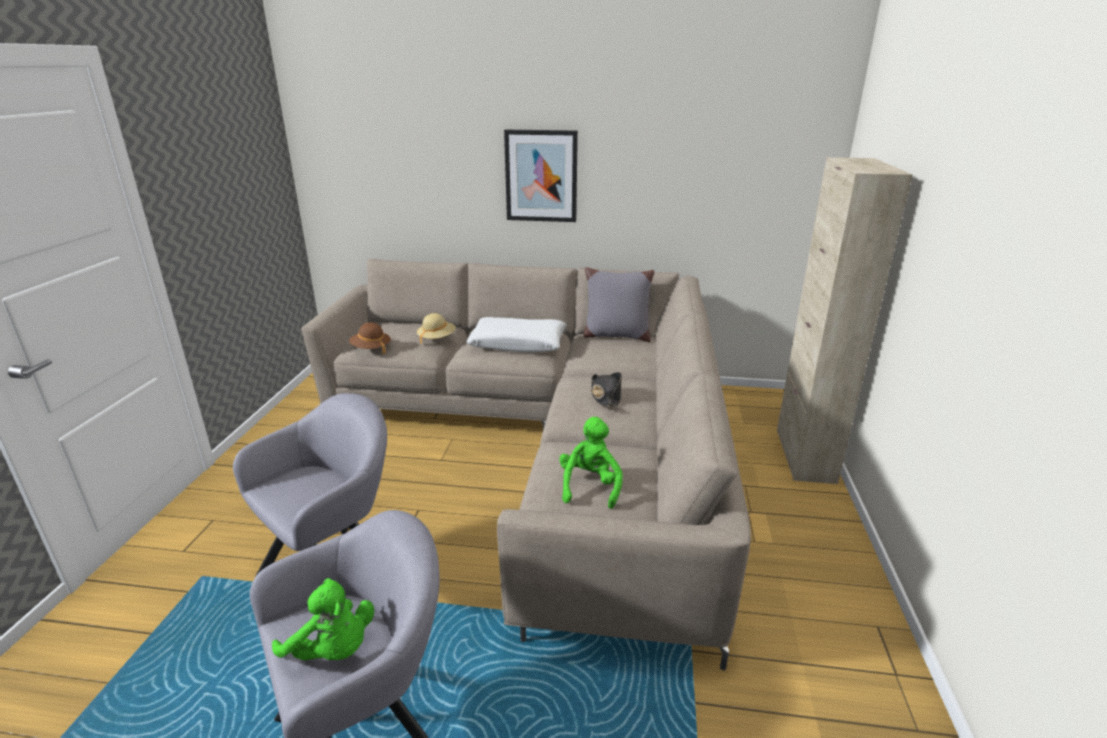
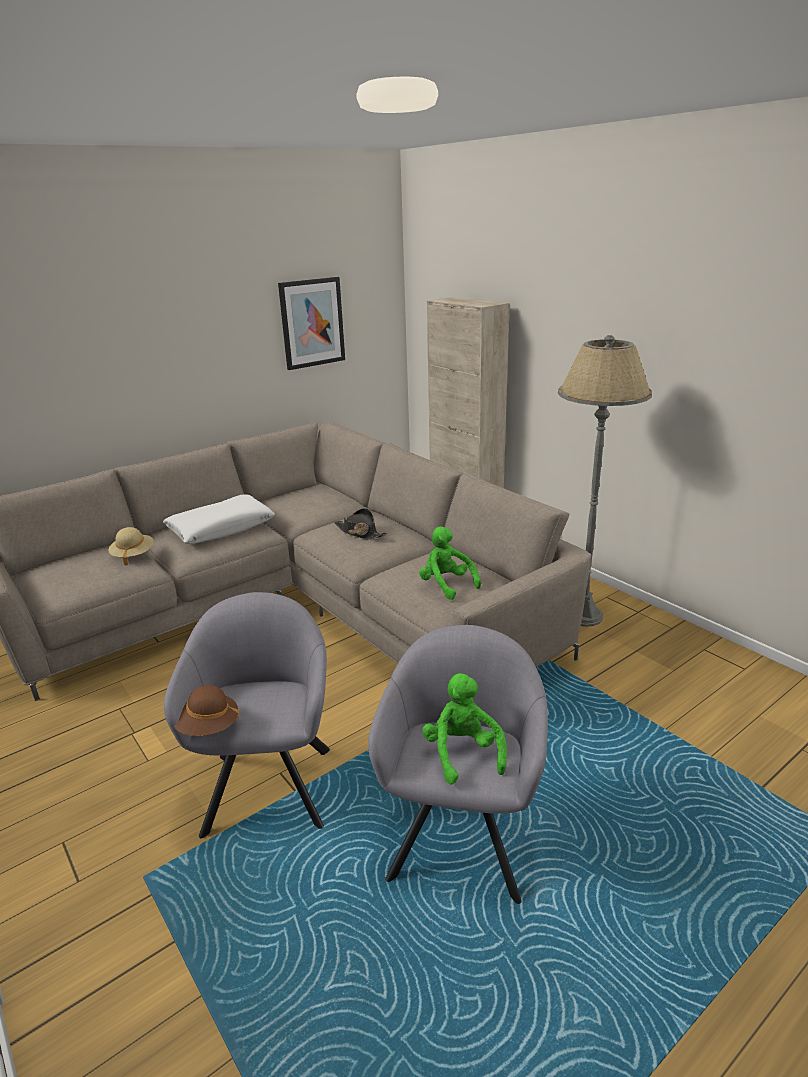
camera: 45 degrees left, 0 degrees up
green plush toy [272,578,374,660] -> green plush toy turned 90 degrees counterclockwise [422,673,507,784]
brown hat [349,322,391,354] -> brown hat moved to [174,685,241,736]
picture [504,130,578,222] -> picture moved to [278,277,345,370]
grey pillow [584,267,654,342] -> none
none -> grey floor lamp [558,335,652,627]

